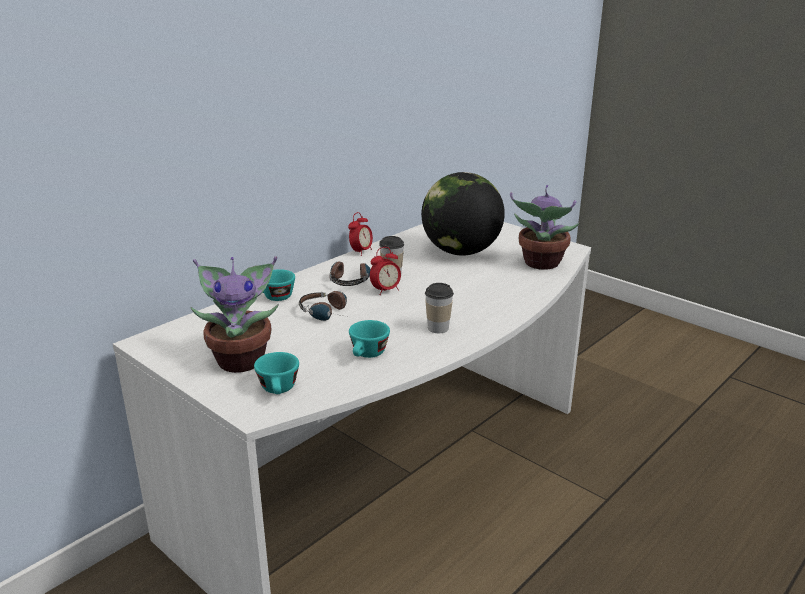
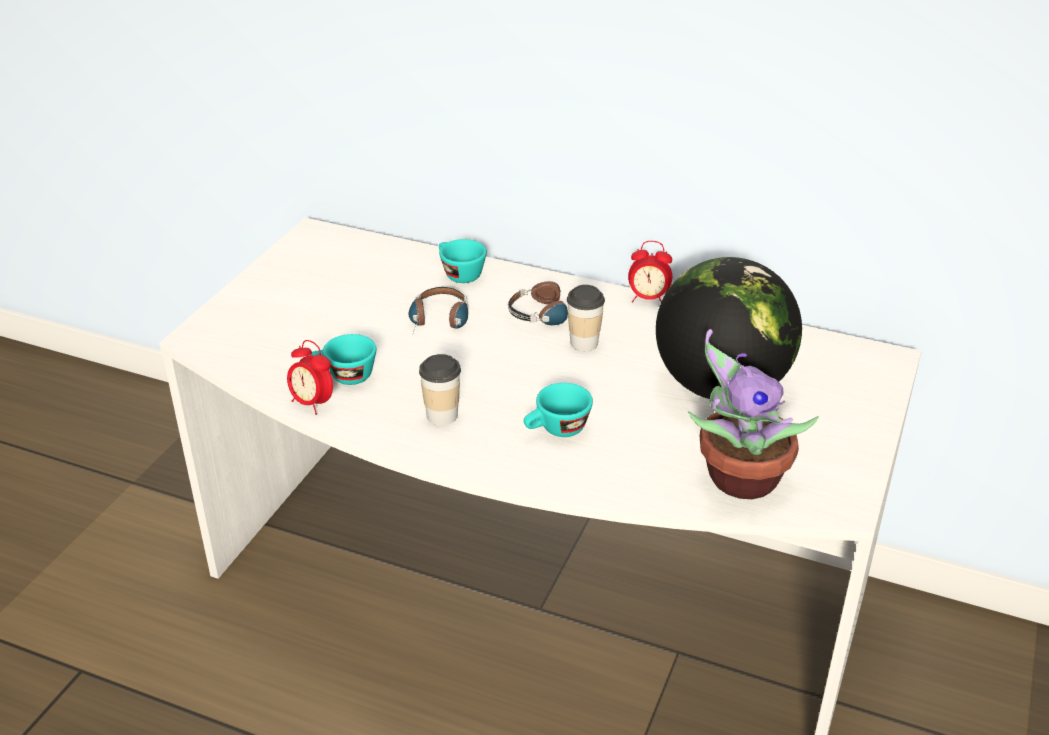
camera: 70 degrees right, 10 degrees up
potted plant [190,256,279,373] -> none
turquoise cup [254,352,299,394] -> turquoise cup moved to [524,383,593,437]
alarm clock [370,247,401,295] -> alarm clock moved to [287,340,333,415]

